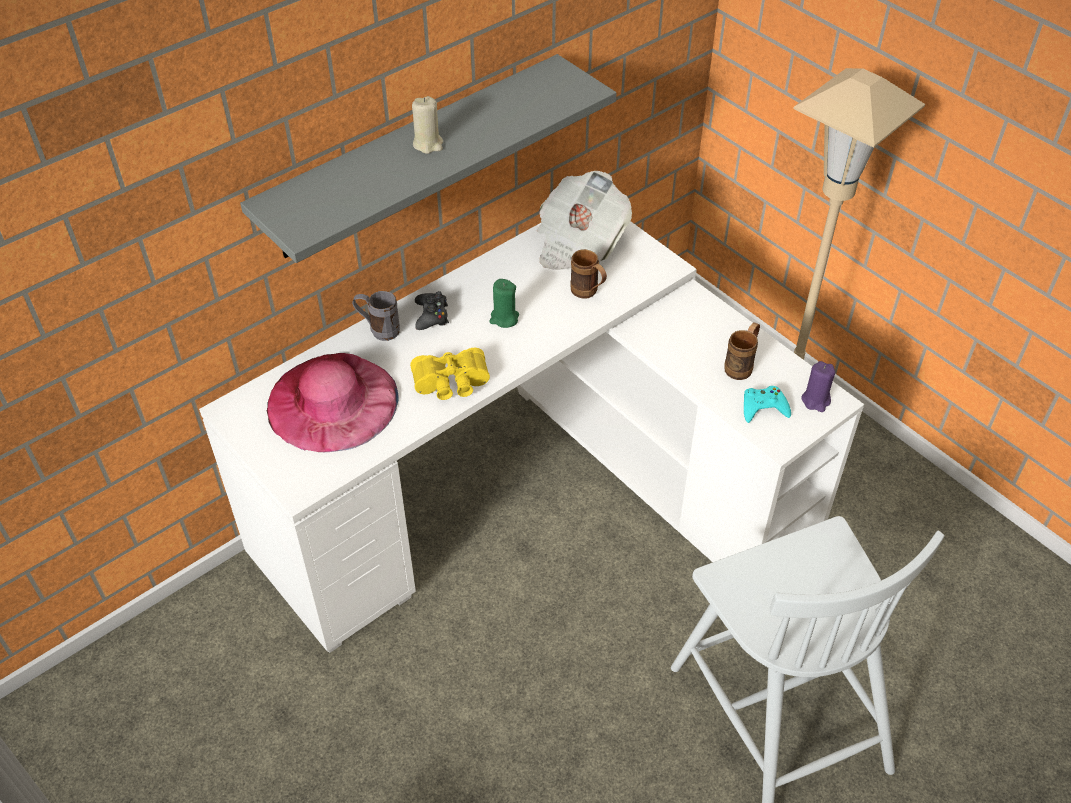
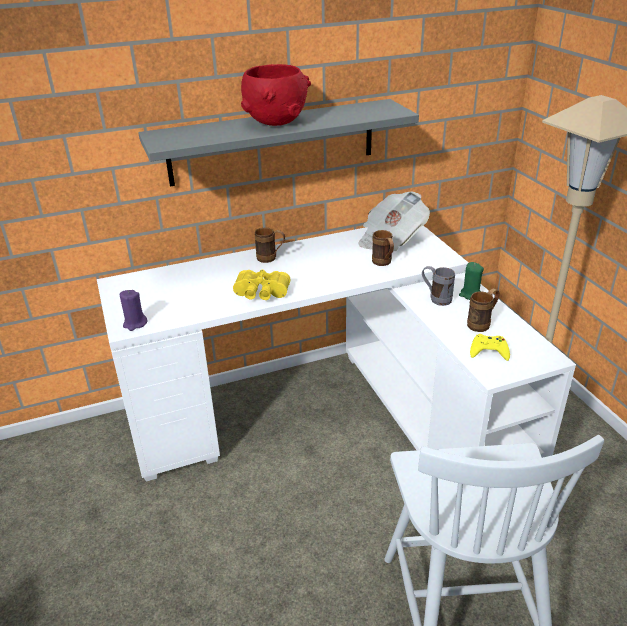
camera: 20 degrees right, 15 degrees down
pink hat [267,353,399,452] -> none
grey mug [352,291,400,341] -> grey mug moved to [422,266,455,306]
beige candle [412,96,443,154] -> red bowl [241,64,311,126]
black game controller [415,291,449,330] -> brown mug [255,228,285,263]
green candle [490,279,519,328] -> green candle moved to [459,262,484,300]
turquoise game controller [744,386,791,423] -> yellow game controller [470,334,510,361]
purple candle [801,361,835,412] -> purple candle moved to [120,290,148,331]

